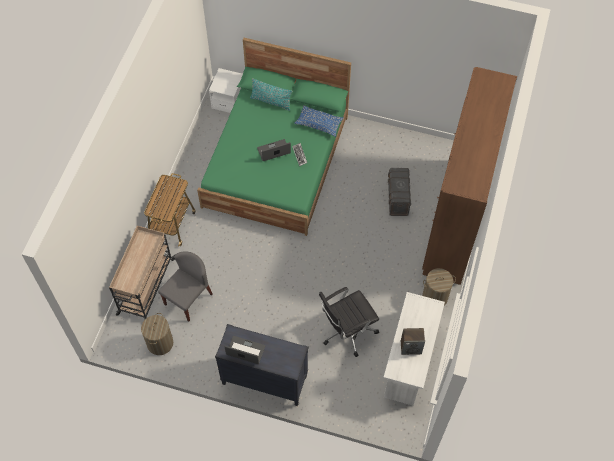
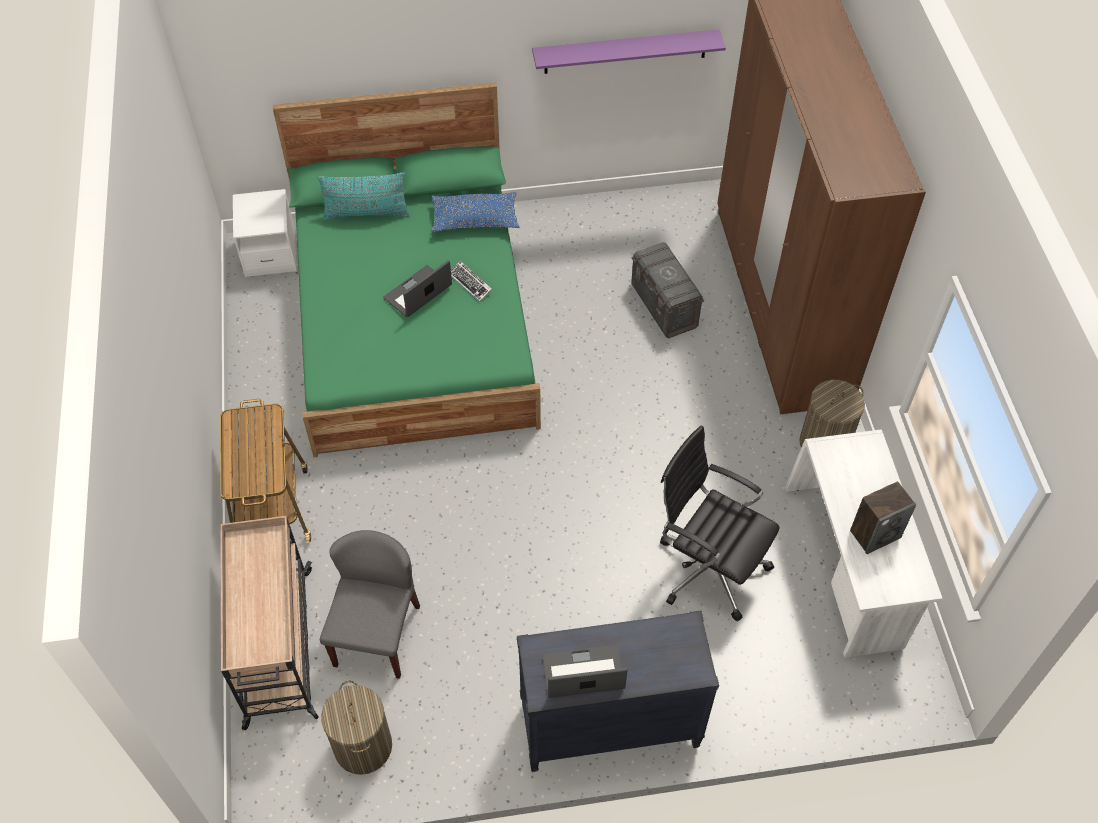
camera: 25 degrees left, 5 degrees down
black office chair [319,287,379,357] -> black office chair turned 90 degrees clockwise [660,426,780,622]
none -> purple shelf [532,30,726,74]

